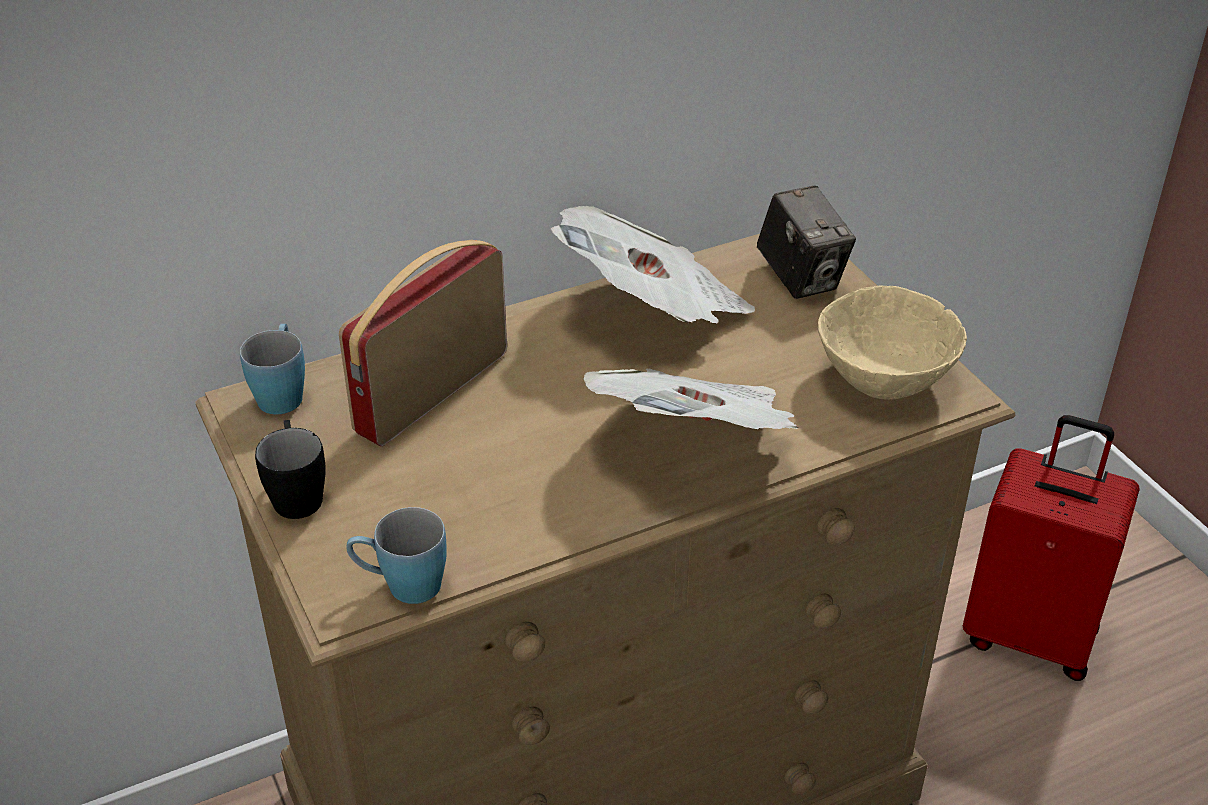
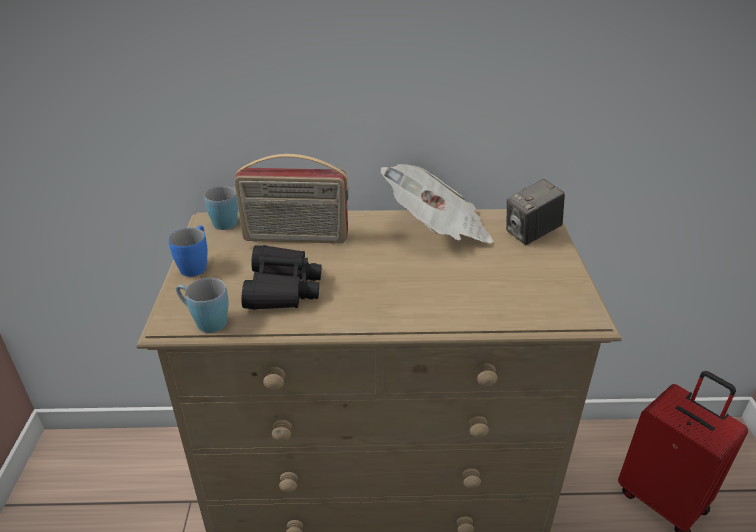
camera: 25 degrees right, 5 degrees down
black mug [255,420,326,519] -> blue mug [168,226,207,277]
radio [339,239,507,446] -> radio turned 150 degrees counterclockwise [235,154,349,243]
newspaper [583,369,798,429] -> none
camera [757,186,856,299] -> camera turned 60 degrees clockwise [506,179,565,245]
beige bowl [818,285,967,399] -> none
none -> black binoculars [242,245,321,310]

